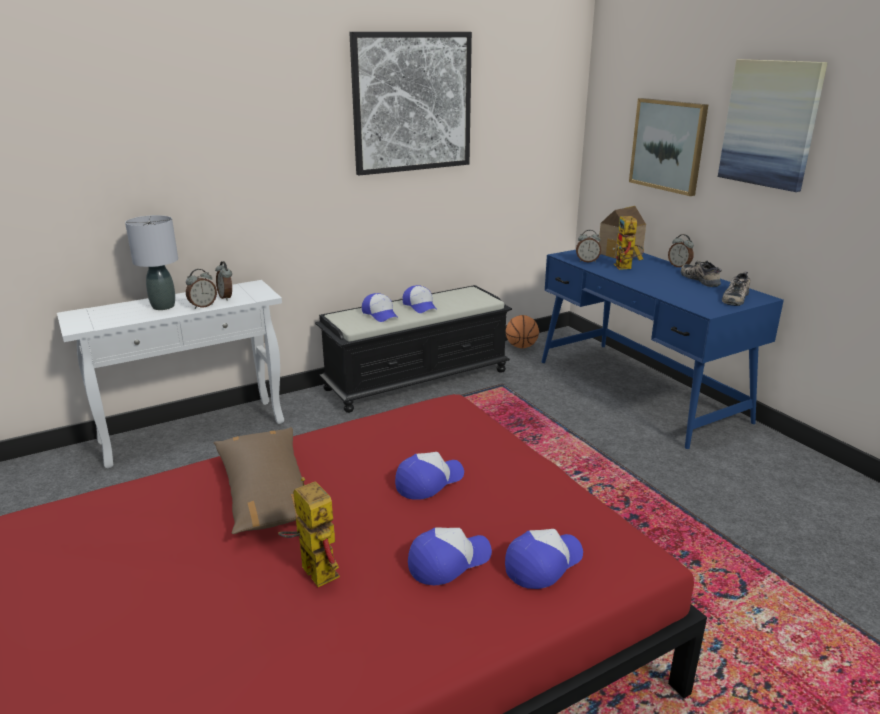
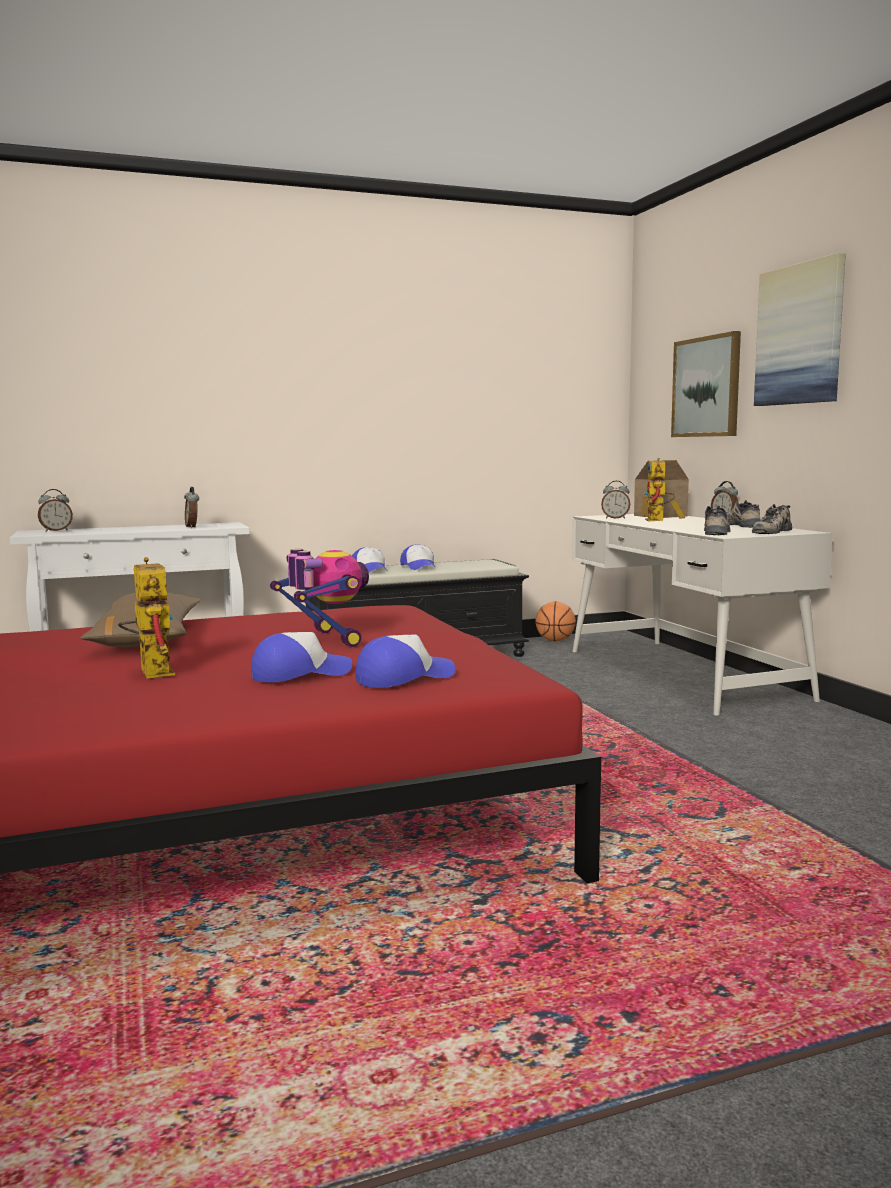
camera: 10 degrees right, 15 degrees down
grey table lamp [125,215,178,310] -> none
alarm clock [186,269,217,309] -> alarm clock moved to [38,489,73,532]
picture [349,32,472,175] -> none
cap [395,452,464,500] -> toy robot [270,549,369,647]
blue desk [541,250,784,449] -> white desk [572,514,833,715]
none -> shoe [704,506,731,535]

